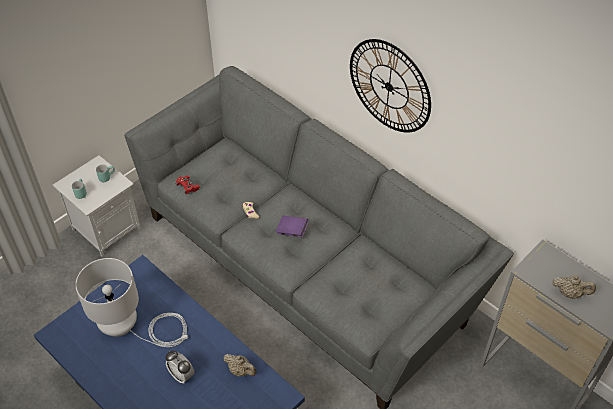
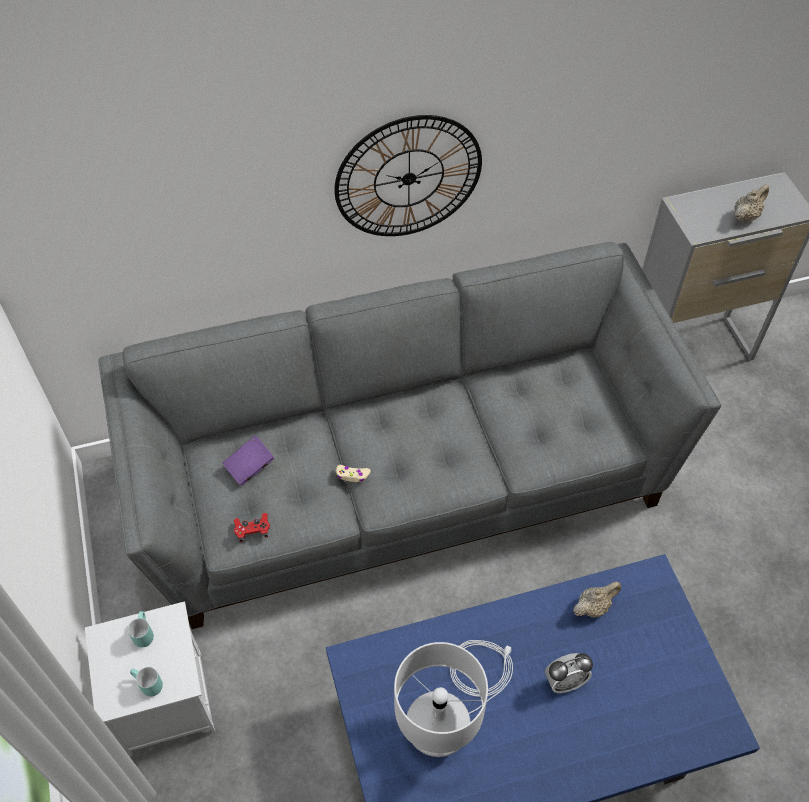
camera: 60 degrees left, 5 degrees up
purple book [276,216,309,237] -> purple book moved to [222,435,275,486]

